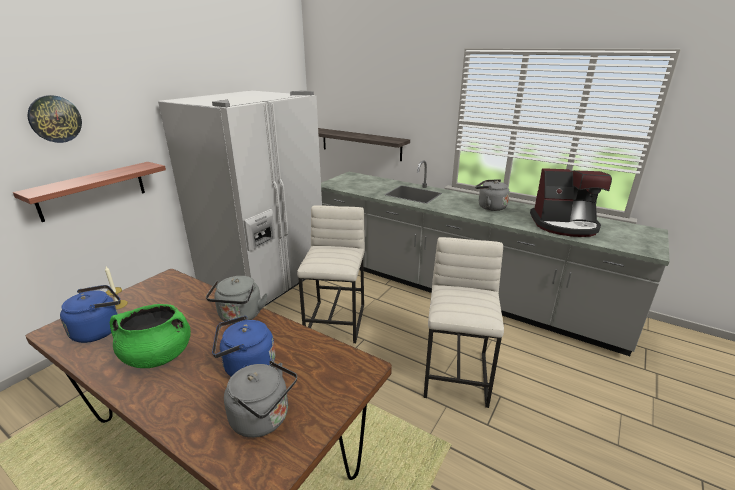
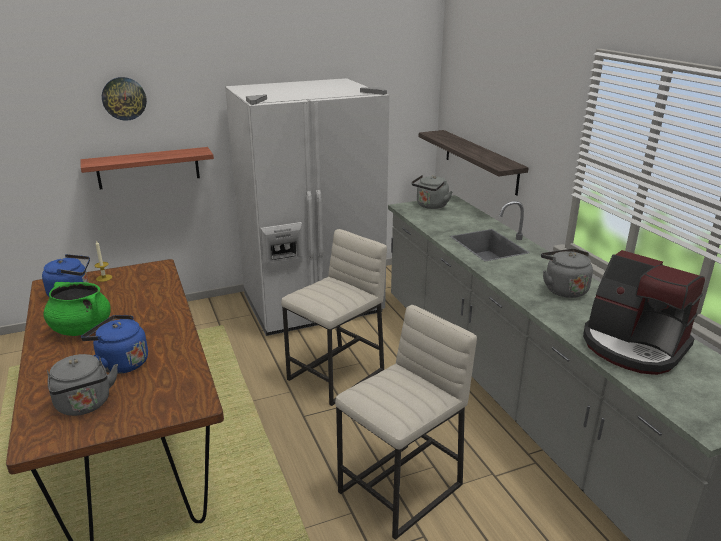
camera: 35 degrees right, 0 degrees up
grey kettle [206,276,267,324] -> grey kettle moved to [412,175,453,209]

